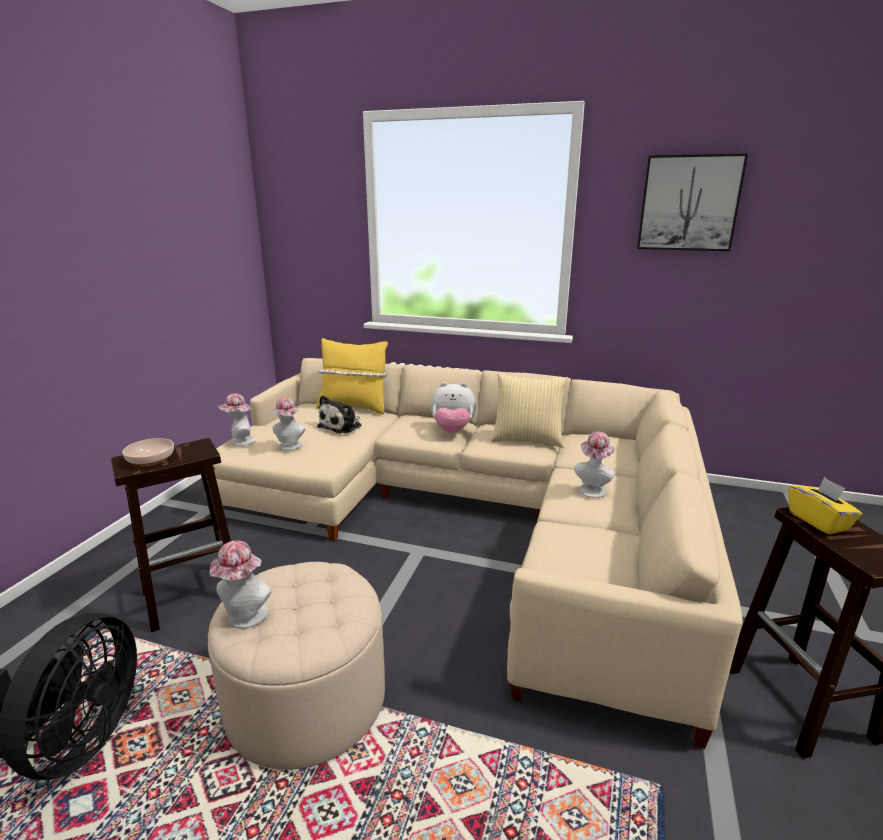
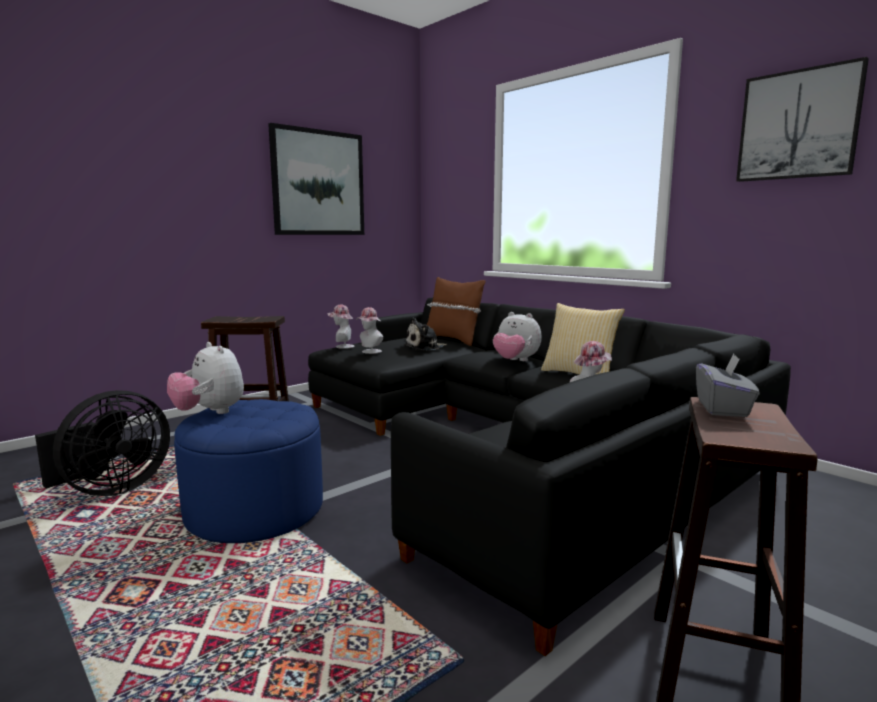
camera: 30 degrees right, 10 degrees down
bowl [122,438,174,466] -> none
beige sofa [204,358,743,749] -> black sofa [308,298,791,656]
beige ottoman [208,562,385,770] -> blue ottoman [174,399,323,543]
hat [210,540,272,628] -> plush toy [167,342,244,414]
yellow pillow [316,338,388,414] -> brown pillow [426,277,486,346]
yellow tissue box [789,477,862,535] -> grey tissue box [696,354,760,417]
none -> picture [268,123,364,235]

